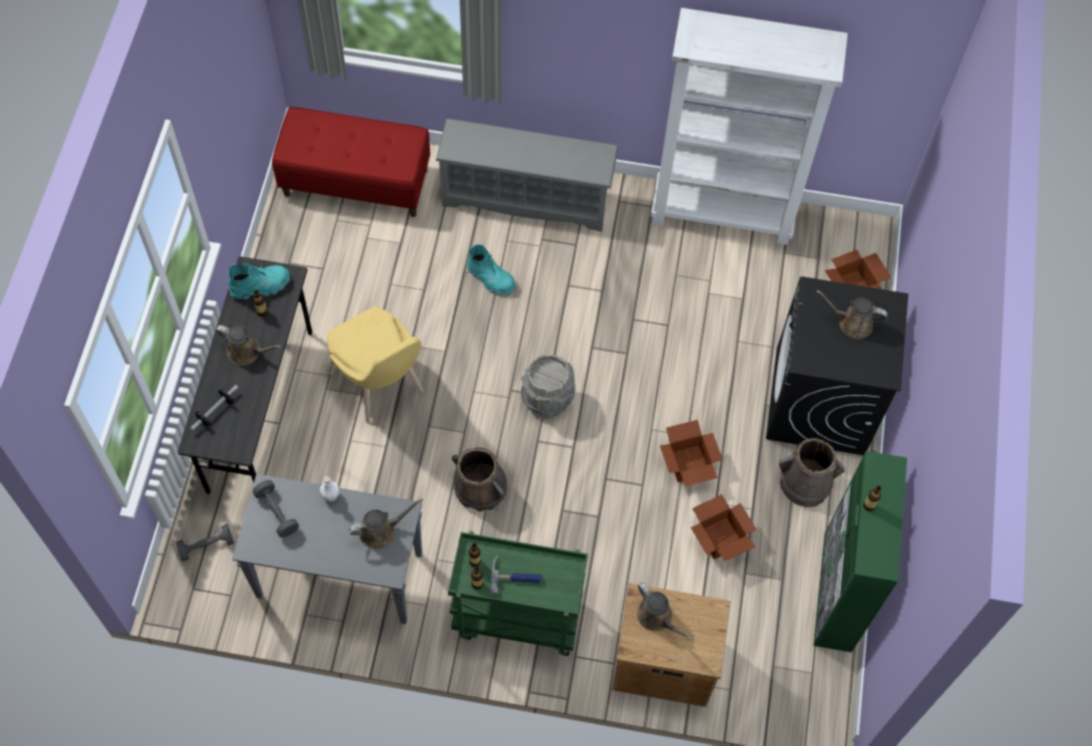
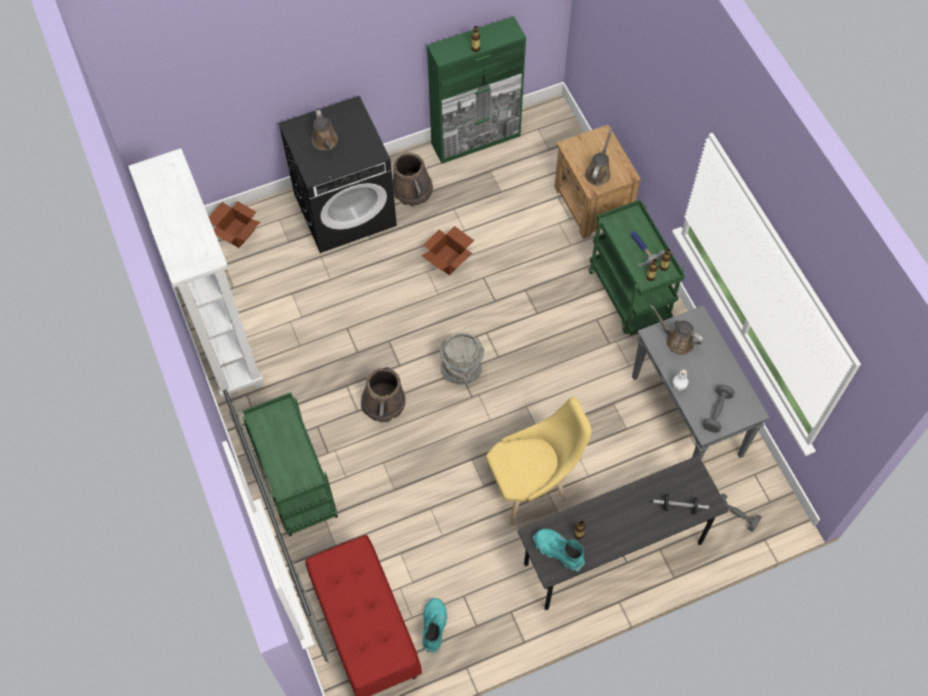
camera: 120 degrees left, 0 degrees up
brown watering can [215,325,282,366] -> none
yellow chair [327,306,424,423] -> yellow chair turned 45 degrees clockwise [486,397,591,525]
grey shoe rack [436,119,618,232] -> green cart [242,392,338,536]
brown bucket [452,447,507,512] -> brown bucket moved to [361,367,406,422]
turquoise boot [467,244,516,296] -> turquoise boot moved to [423,598,447,653]
cardboard box [691,494,757,561] -> none

